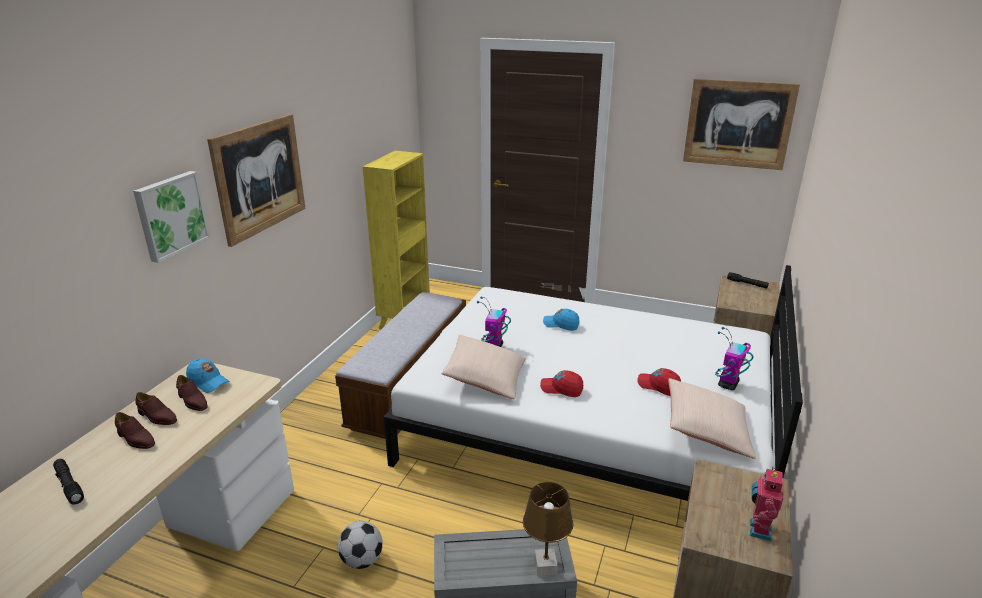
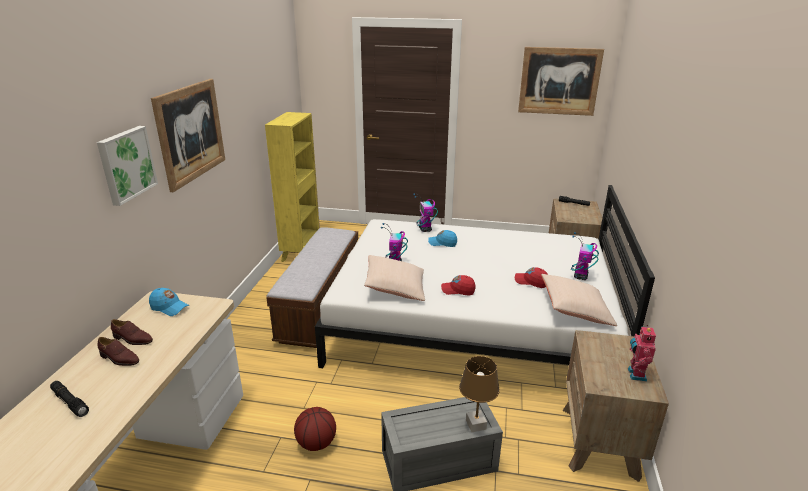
camera: 10 degrees left, 0 degrees up
brown shoe [176,375,208,411] -> none
football [338,521,383,569] -> basketball [294,407,336,451]
none -> toy robot [413,194,438,232]

